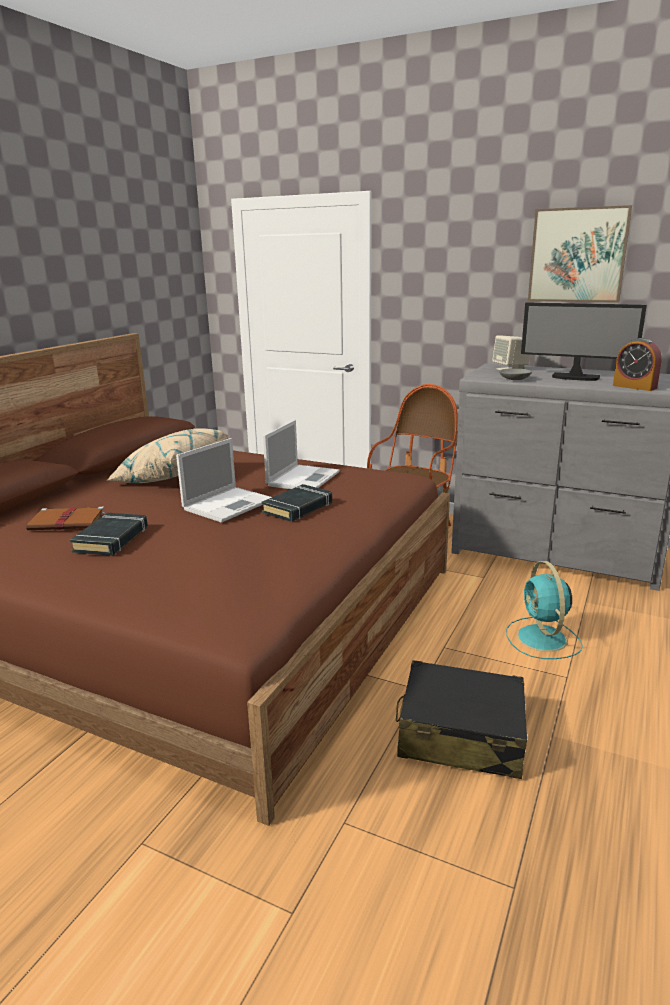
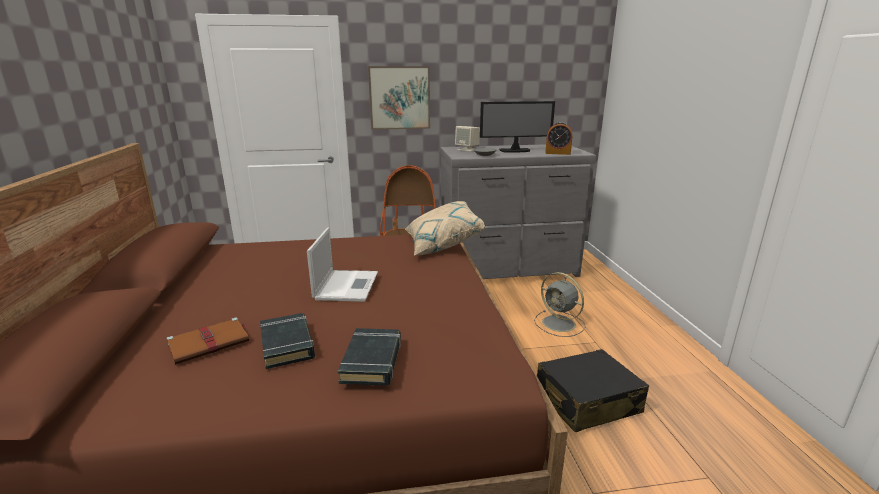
camera: 35 degrees left, 0 degrees up
beige pillow [106,428,229,483] -> beige pillow moved to [405,201,485,256]
black book [262,484,332,522] -> black book moved to [338,328,401,386]
laptop [263,420,340,489] -> none
turquoise fan [506,561,583,659] -> grey fan [534,272,585,337]
picture [528,205,632,303] -> picture moved to [368,66,430,130]

